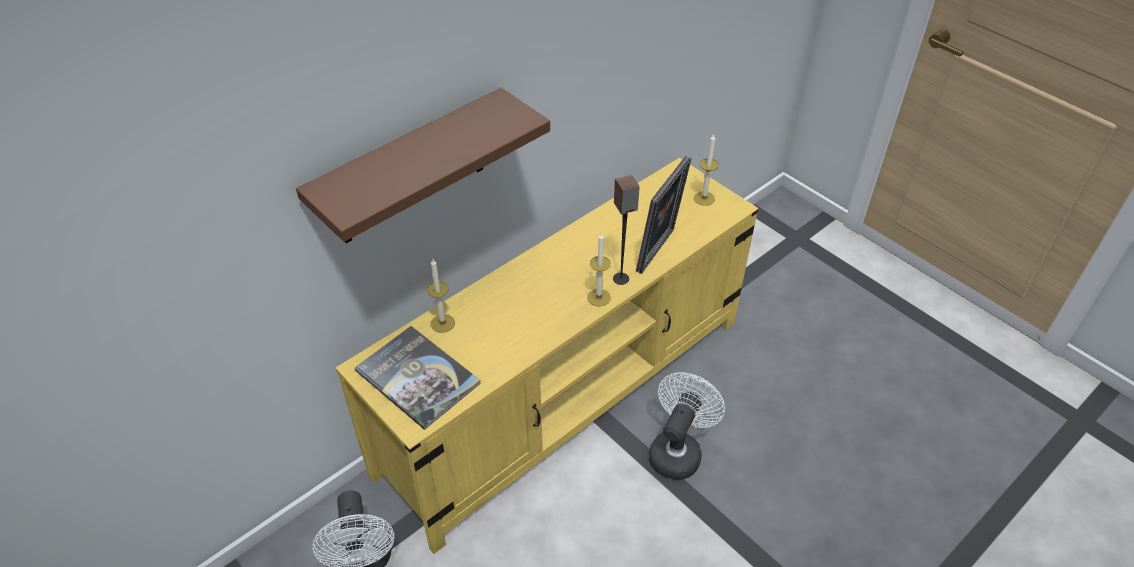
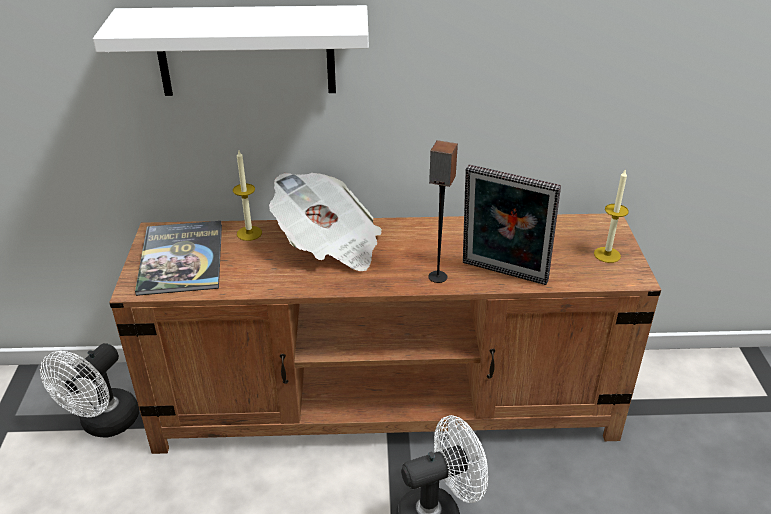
camera: 40 degrees right, 10 degrees down
brown shelf [296,88,550,243] -> white shelf [93,5,369,96]
yellow tv stand [336,158,758,554] -> brown tv stand [109,213,661,454]
candle [587,232,611,306] -> none
picture frame [636,156,691,274] -> picture frame turned 45 degrees clockwise [463,164,561,285]
none -> newspaper [269,173,382,271]

